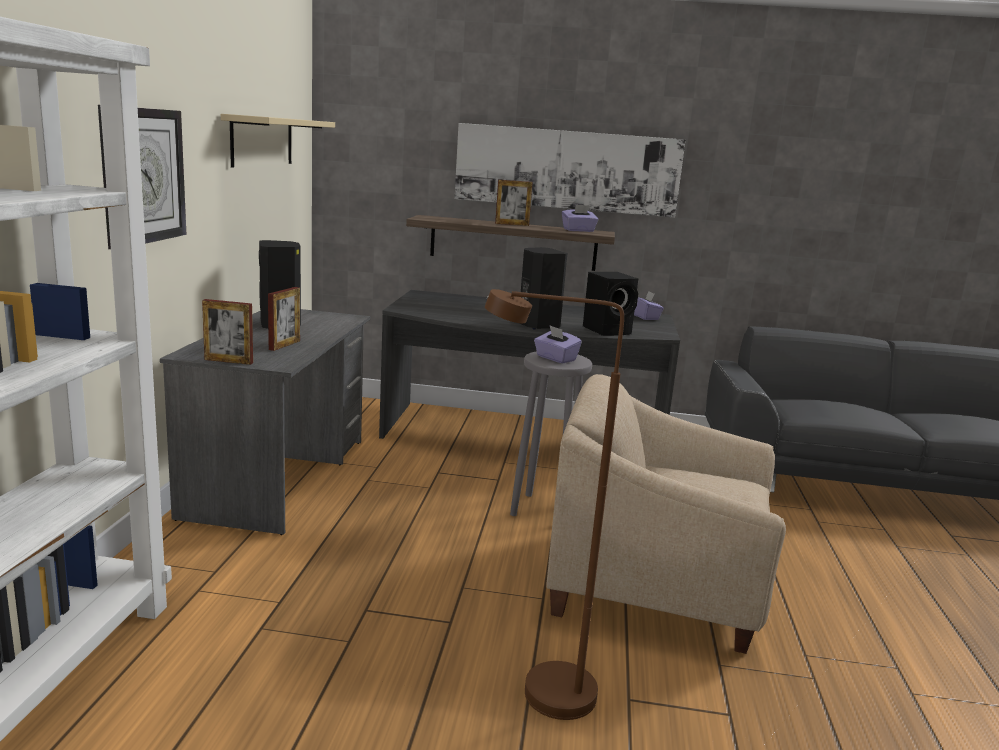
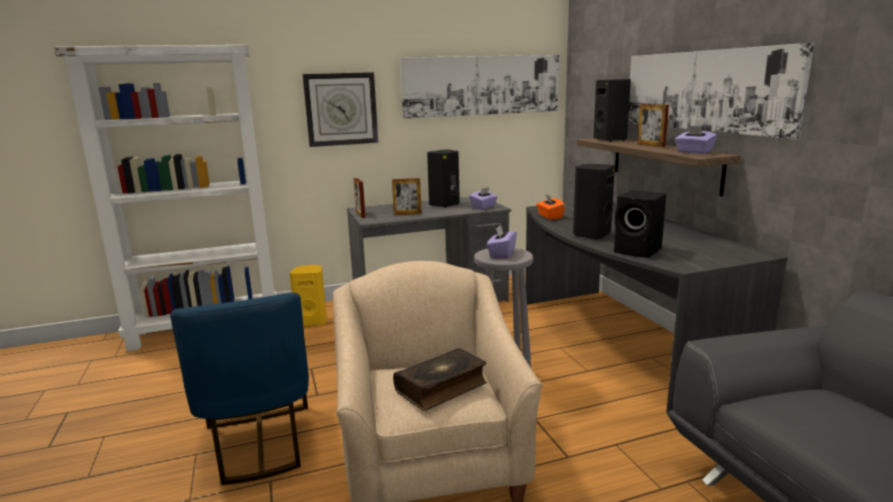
camera: 65 degrees right, 0 degrees up
beige shelf [221,114,335,168] -> picture [400,55,559,119]
brown floor lamp [485,289,624,720] -> blue chair [170,293,309,485]
purple tissue box [634,291,664,320] -> purple tissue box moved to [469,187,498,210]
none -> yellow speaker [290,265,327,326]
none -> book [393,348,487,411]
none -> orange tissue box [536,195,565,220]
none -> black speaker [594,79,631,142]

